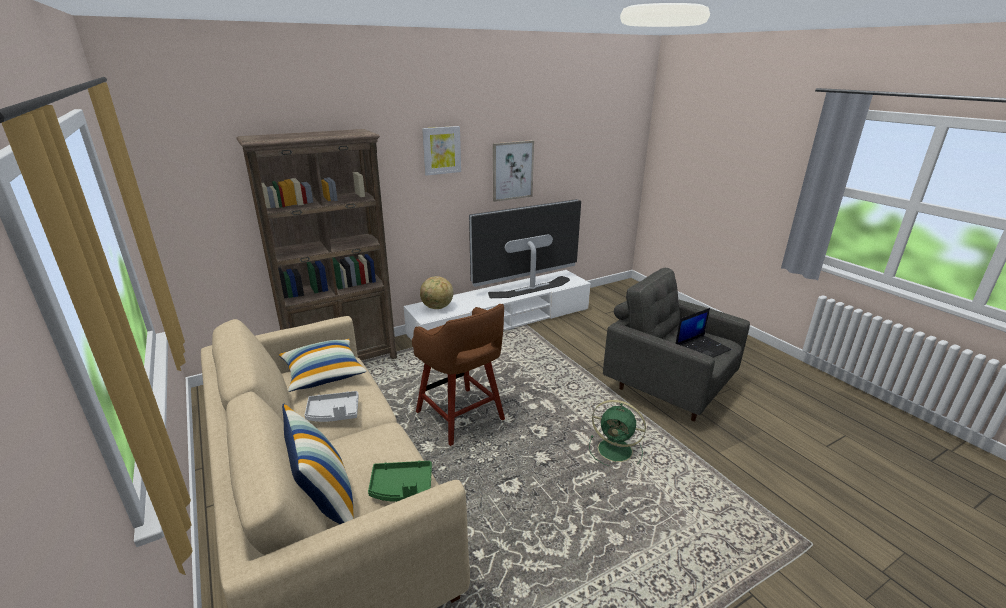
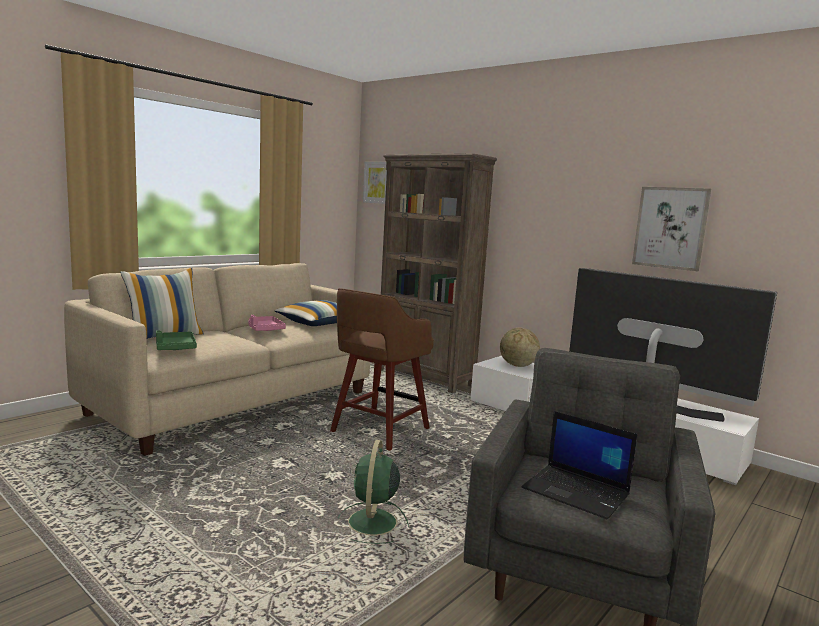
camera: 70 degrees right, 15 degrees down
grey tray [304,391,359,422] -> pink tray [248,315,286,331]
picture [422,126,461,176] -> picture moved to [363,162,387,204]

